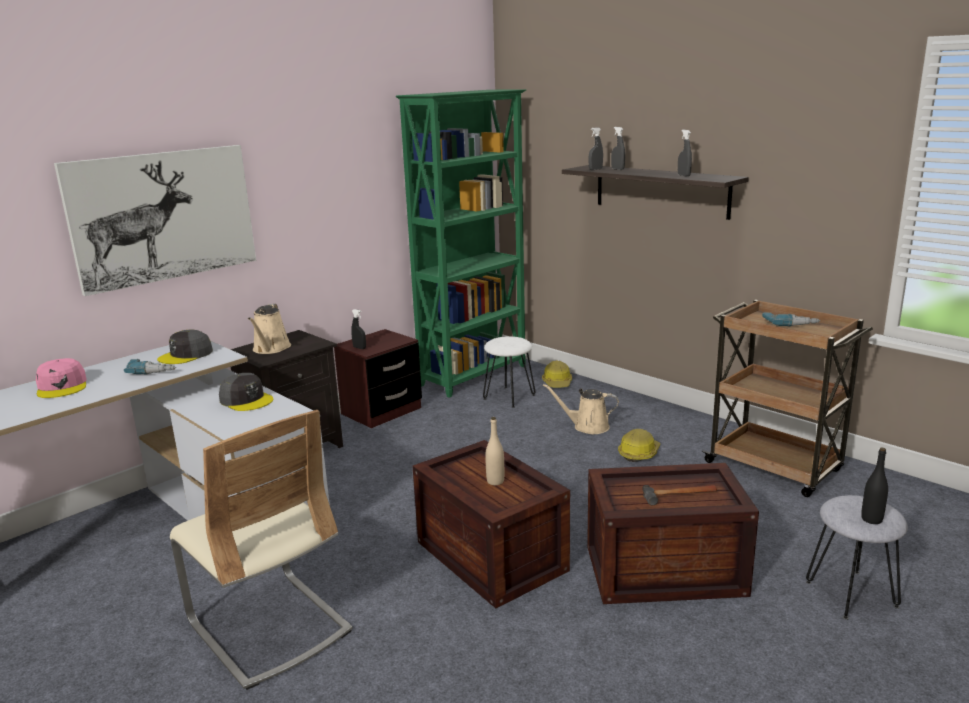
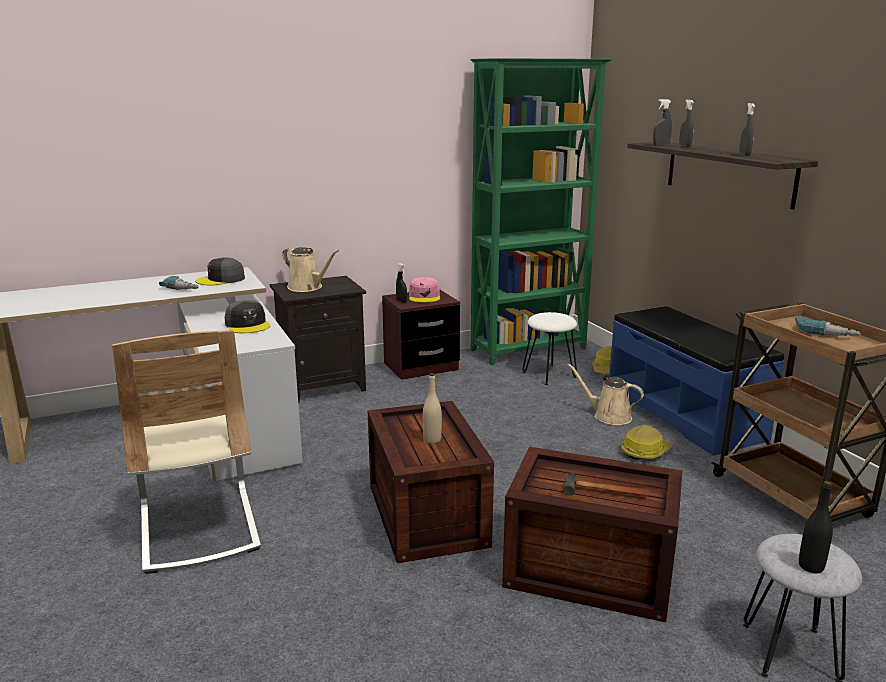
camera: 20 degrees right, 0 degrees up
pink cap [36,358,87,398] -> pink cap moved to [409,277,440,303]
picture [54,145,256,296] -> none
beige watering can [248,304,291,354] -> beige watering can turned 75 degrees counterclockwise [282,247,339,292]
none -> blue bench [609,306,784,456]

